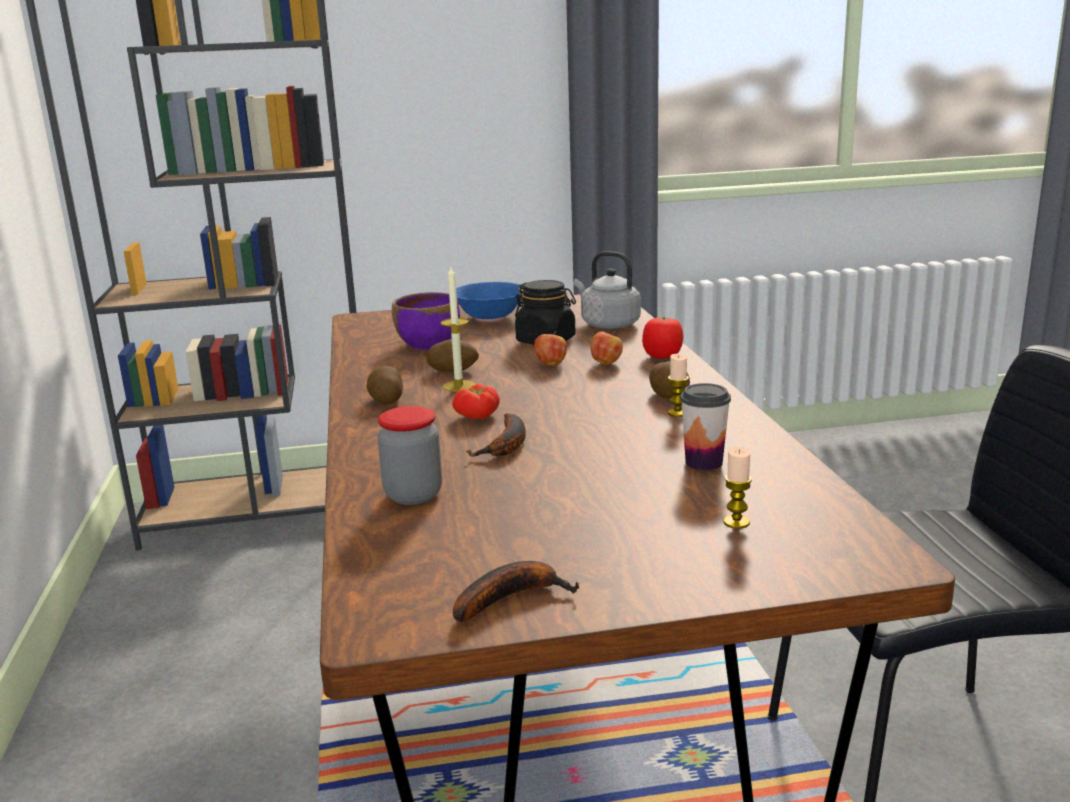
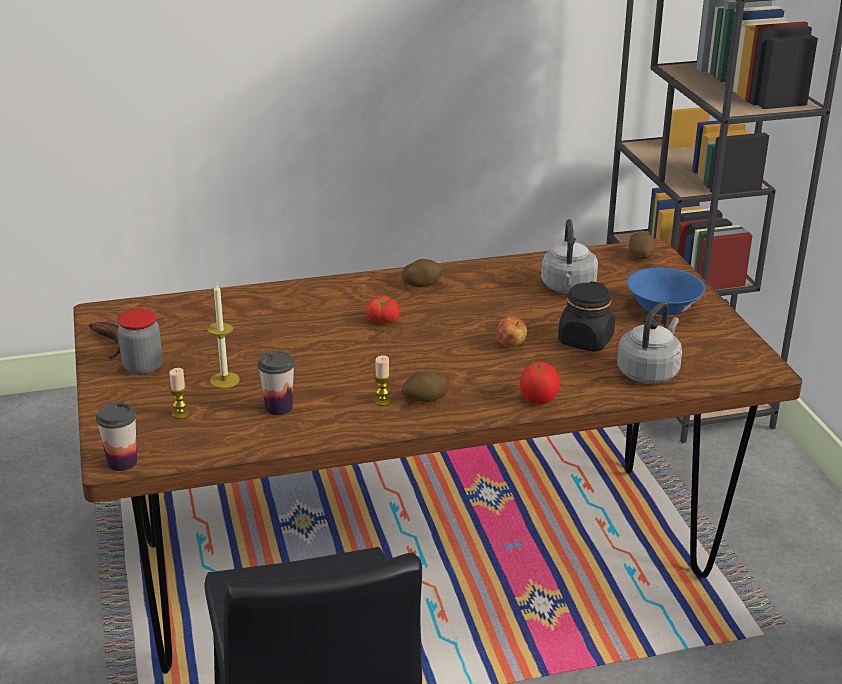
camera: 85 degrees right, 10 degrees up
jar [377,406,442,505] -> jar moved to [118,309,162,375]
purple bowl [392,292,460,350] -> grey kettle [541,219,598,294]
potato [427,339,479,372] -> potato moved to [629,232,656,260]
candle [440,267,475,392] -> candle moved to [208,282,240,388]
banana [466,413,526,457] -> none
apple [591,331,623,365] -> none
none -> cup [96,402,137,471]

